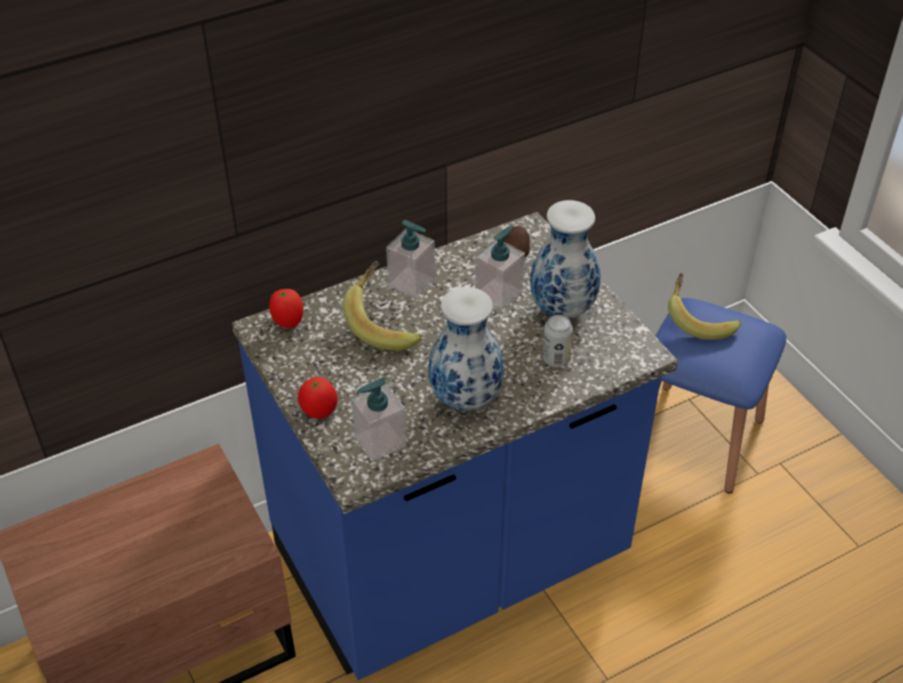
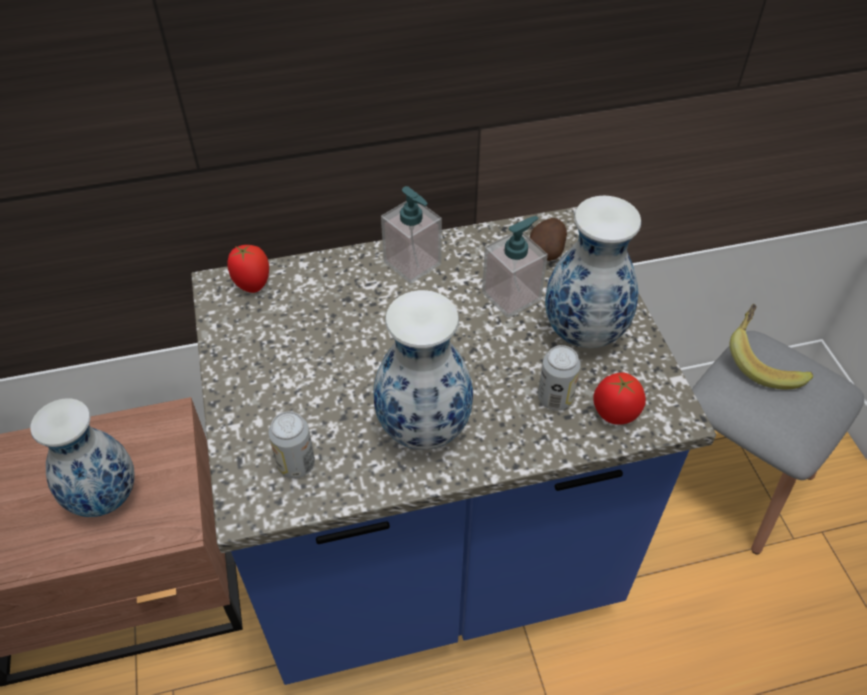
camera: 15 degrees right, 5 degrees up
tomato [298,377,337,419] -> tomato moved to [593,372,646,425]
banana [343,261,421,350] -> none
soap dispenser [351,378,406,462] -> can [269,411,315,478]
blue stool [655,298,786,493] -> grey stool [692,331,865,554]
none -> vase [30,398,135,517]

